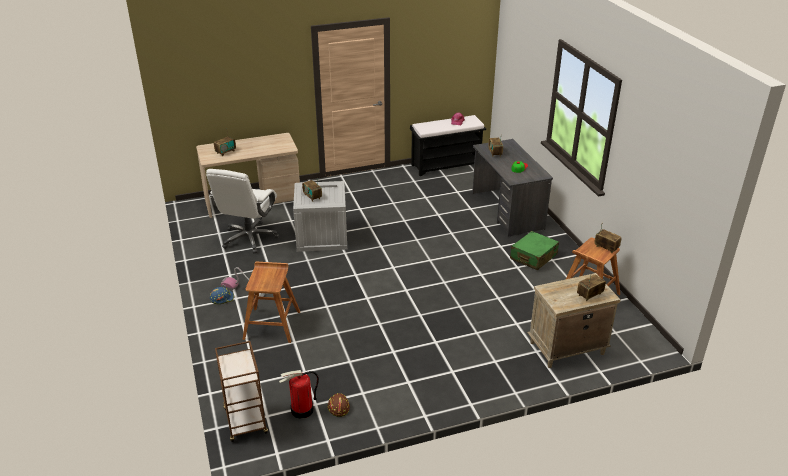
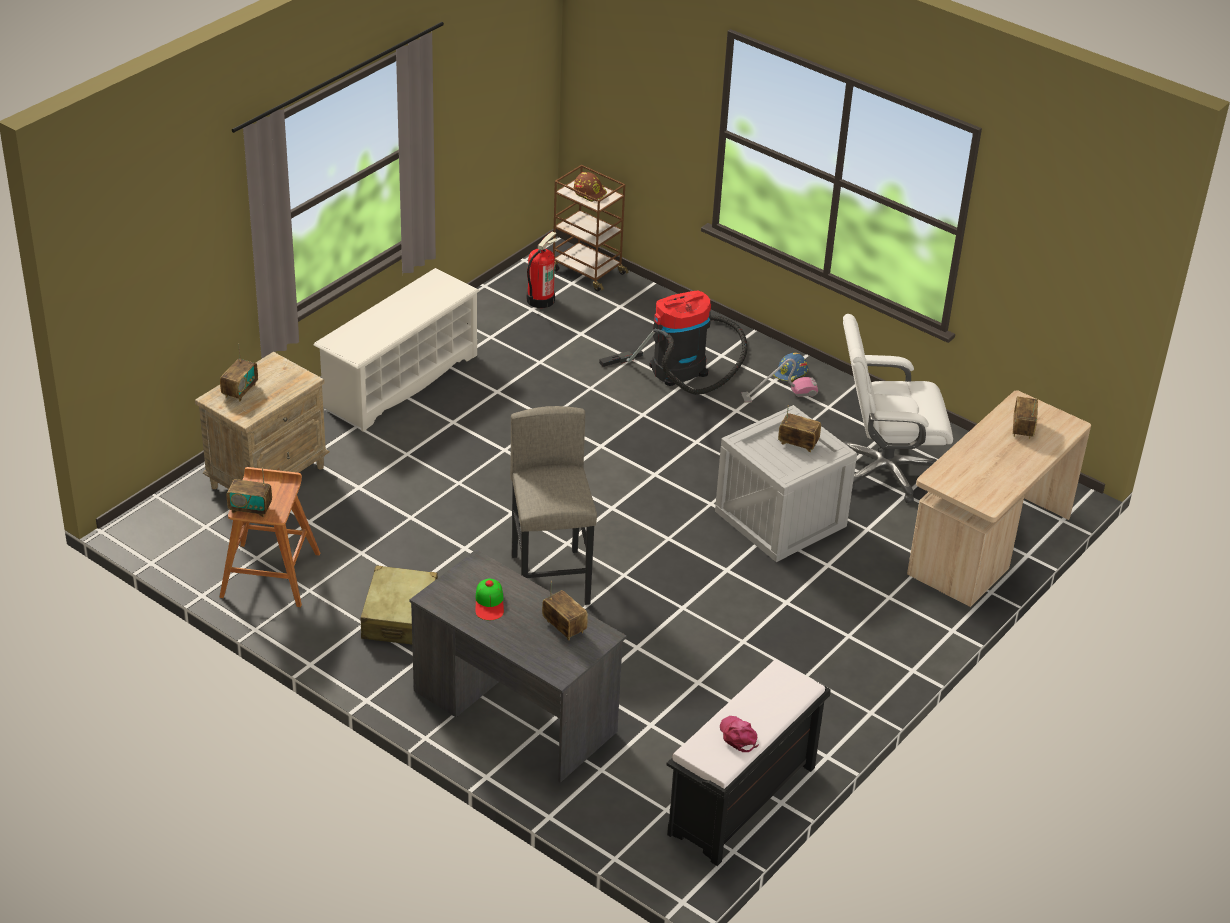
camera: 145 degrees right, 5 degrees up
white office chair [206,169,279,253] -> white office chair turned 75 degrees counterclockwise [843,314,953,503]
brown stool [243,261,300,343] -> vacuum cleaner [599,291,747,395]
brown hard hat [327,393,350,417] -> brown hard hat moved to [574,172,607,202]
green suitcase [510,231,559,270] -> beige suitcase [361,565,438,644]
none -> white shoe rack [314,268,480,432]
none -> grey stool [510,406,597,605]

